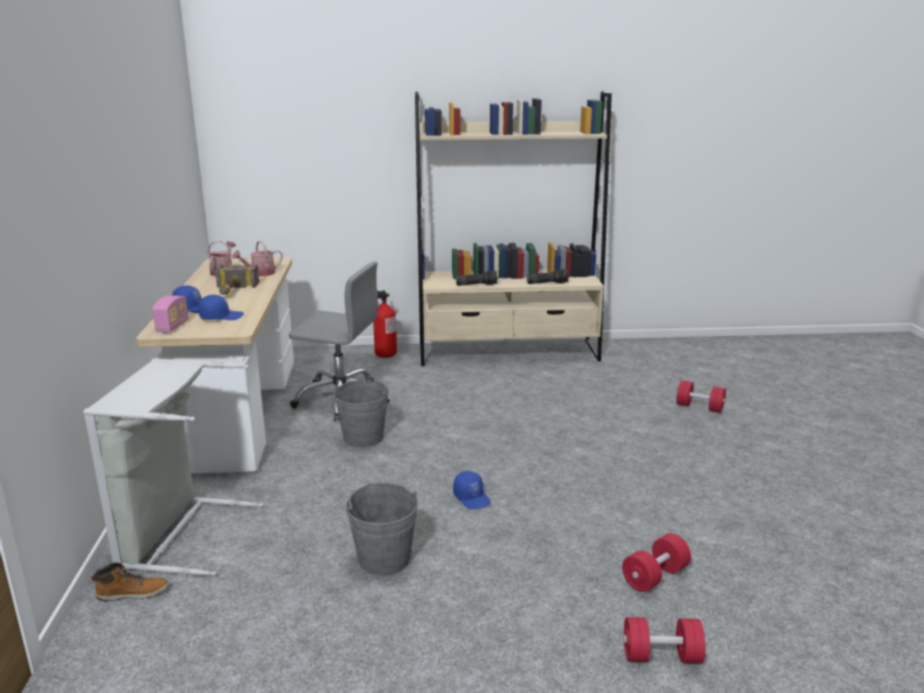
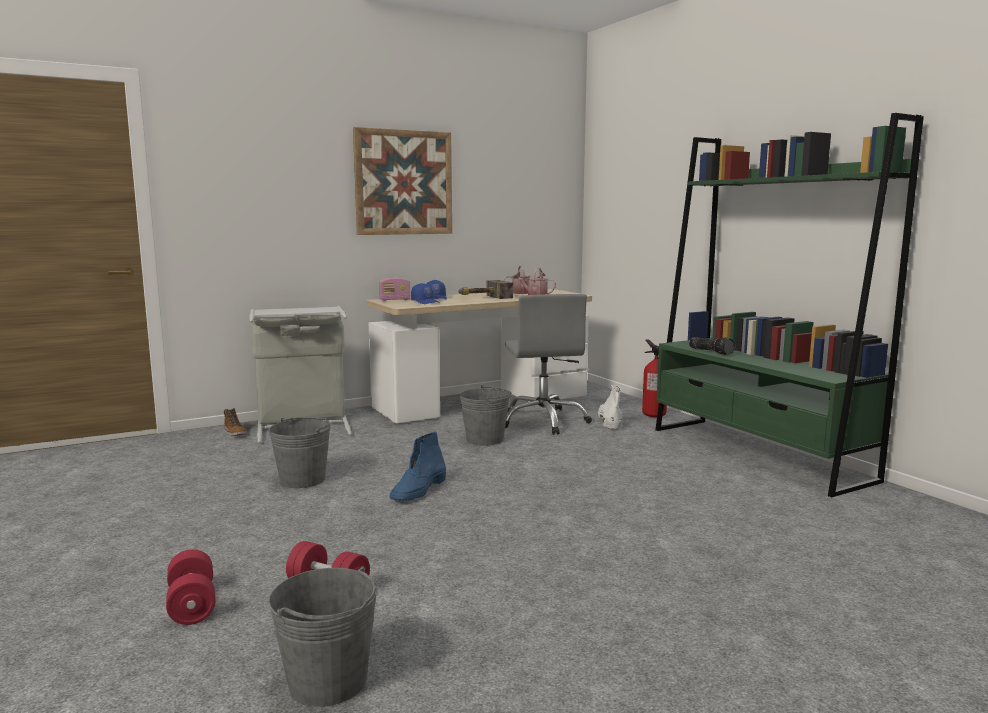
camera: 65 degrees right, 10 degrees down
beige bookcase [415,91,612,366] -> green bookcase [655,113,924,497]
blue cap [453,471,491,509] -> blue boot [390,432,446,501]
flashlight [527,269,569,284] -> none
red dumbbell [676,380,726,413] -> none
none -> grey bucket [268,566,378,707]
none -> picture [353,127,452,235]
none -> white boot [598,385,623,429]

